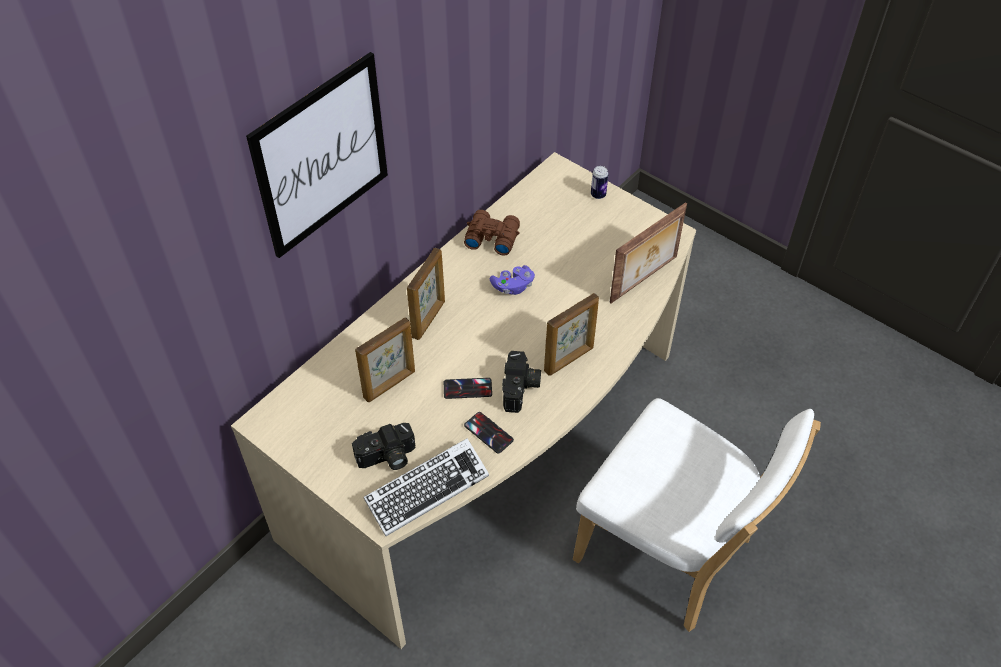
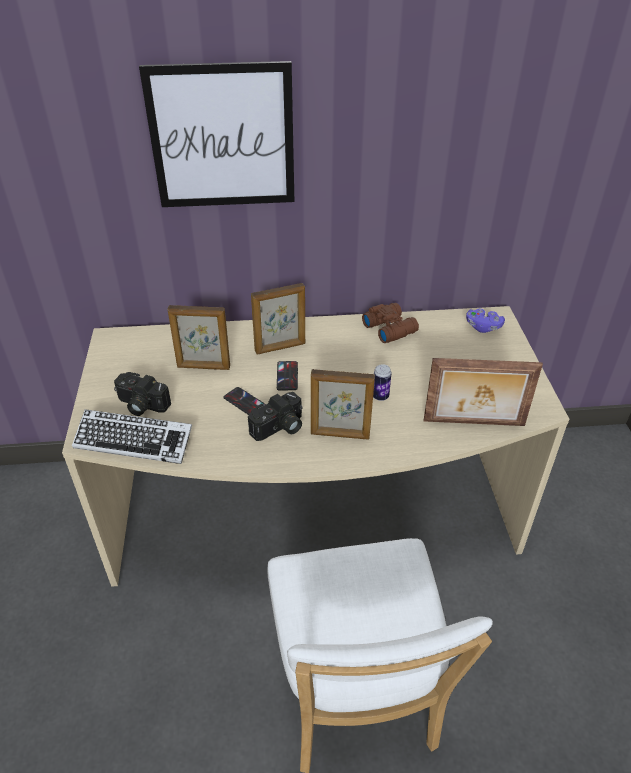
camera: 45 degrees right, 10 degrees down
phone [464,412,514,454] -> phone moved to [277,361,298,390]
purple game controller [490,265,535,295] -> purple game controller moved to [466,309,505,333]
can [591,166,609,199] -> can moved to [373,364,392,401]

